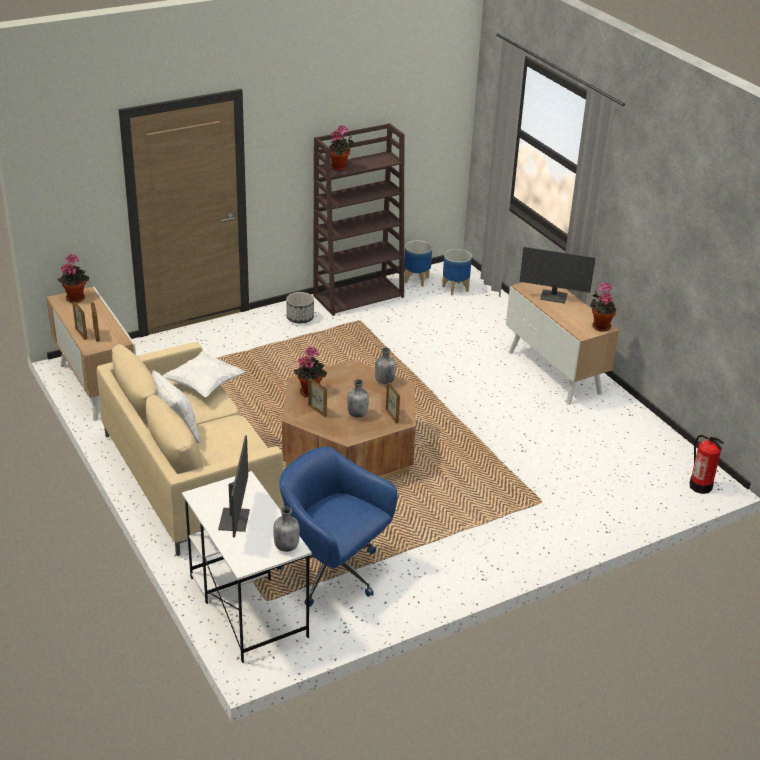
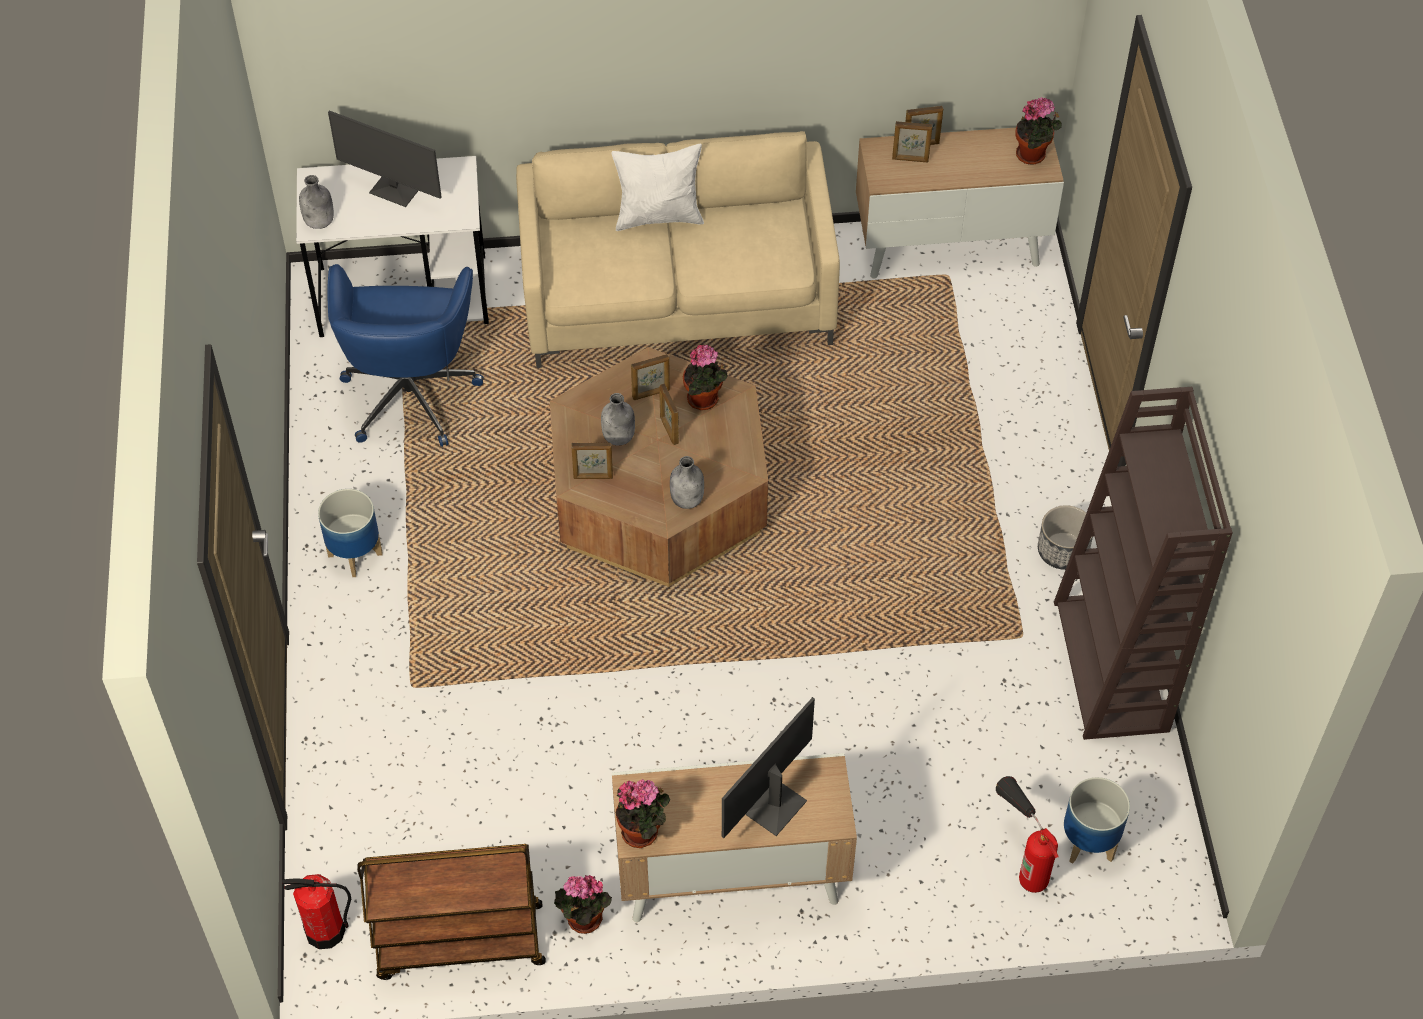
camera: 115 degrees right, 20 degrees up
white pillow [162,351,245,397] -> none
blue office chair [276,446,398,607] -> blue office chair turned 120 degrees clockwise [327,264,484,447]
potted plant [329,125,354,171] -> potted plant moved to [554,875,612,934]
planter [404,240,432,287] -> planter moved to [318,489,383,577]
none -> brown cart [357,844,546,980]
none -> picture frame [659,383,679,445]
none -> fire extinguisher [996,776,1059,893]

